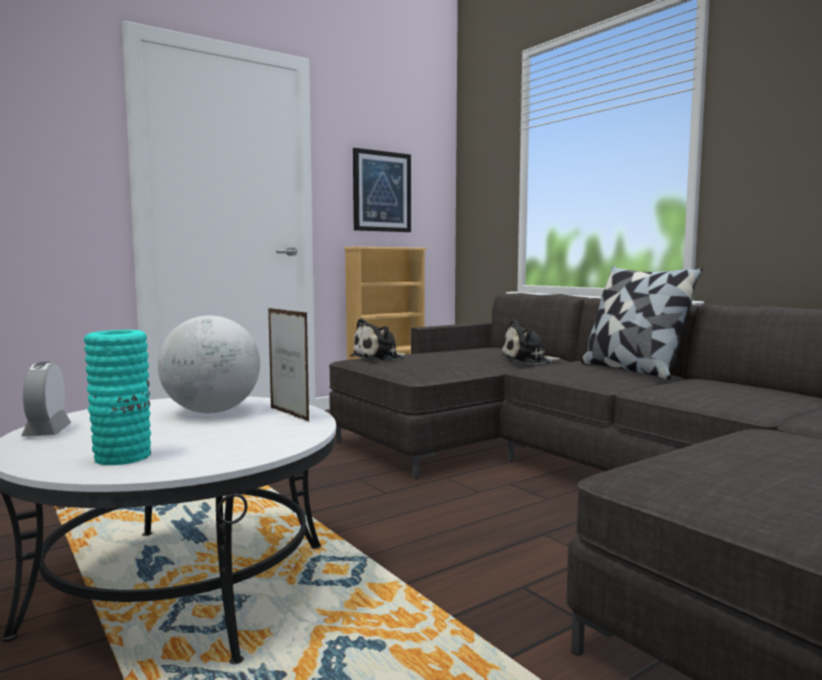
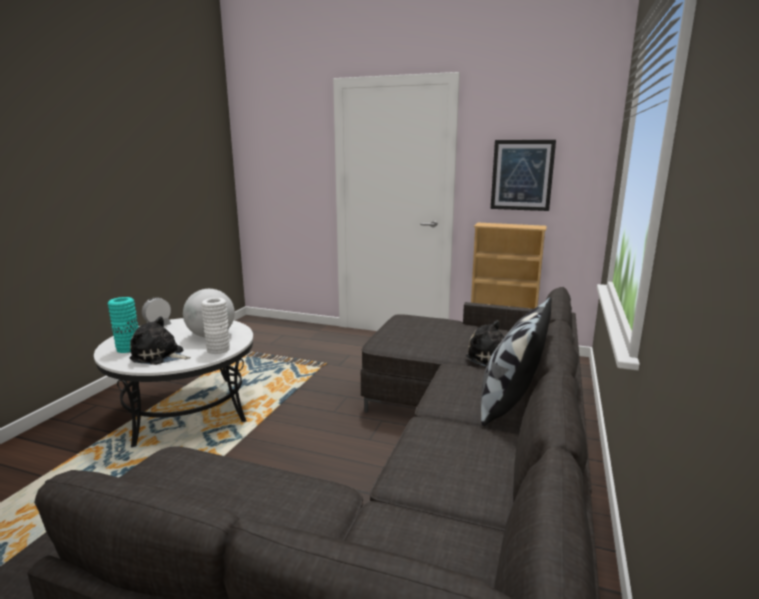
camera: 55 degrees right, 10 degrees up
picture frame [268,308,309,422] -> white vase [201,298,230,354]
plush toy [350,318,406,361] -> plush toy moved to [130,316,191,365]

